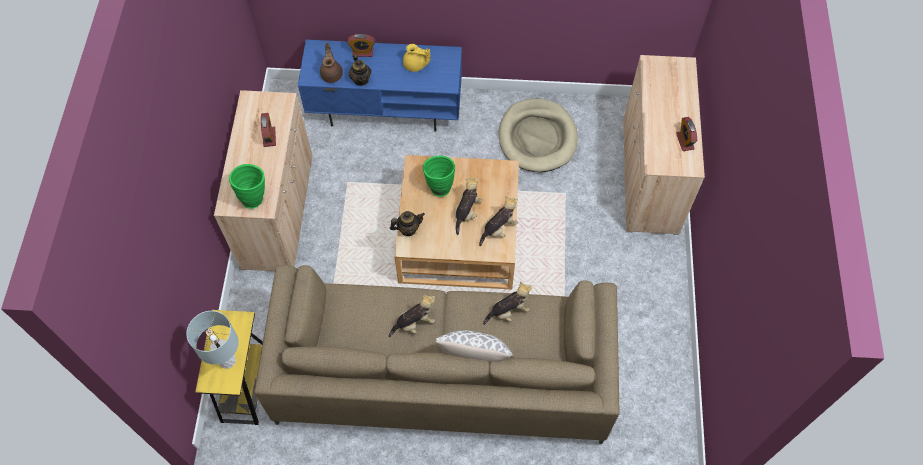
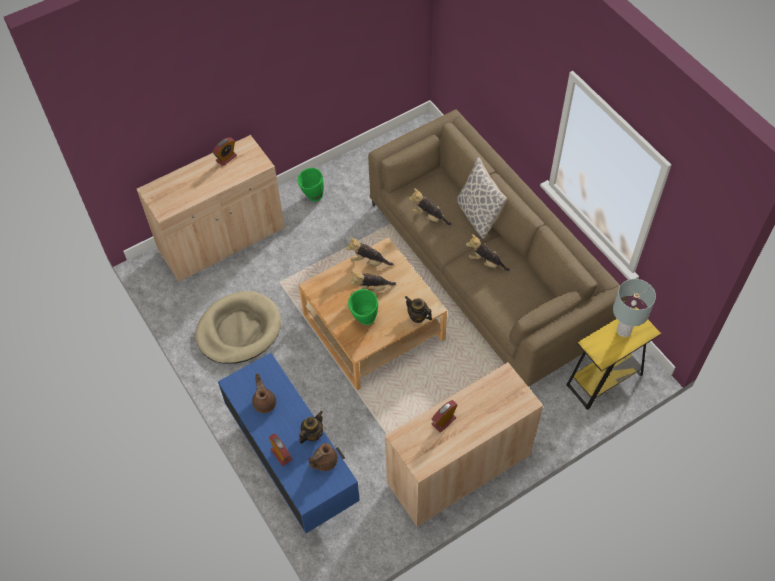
camera: 125 degrees left, 5 degrees down
green vase [229,164,265,209] -> green vase moved to [298,168,324,202]
yellow teapot [403,44,430,72] -> brown teapot [252,373,276,413]

